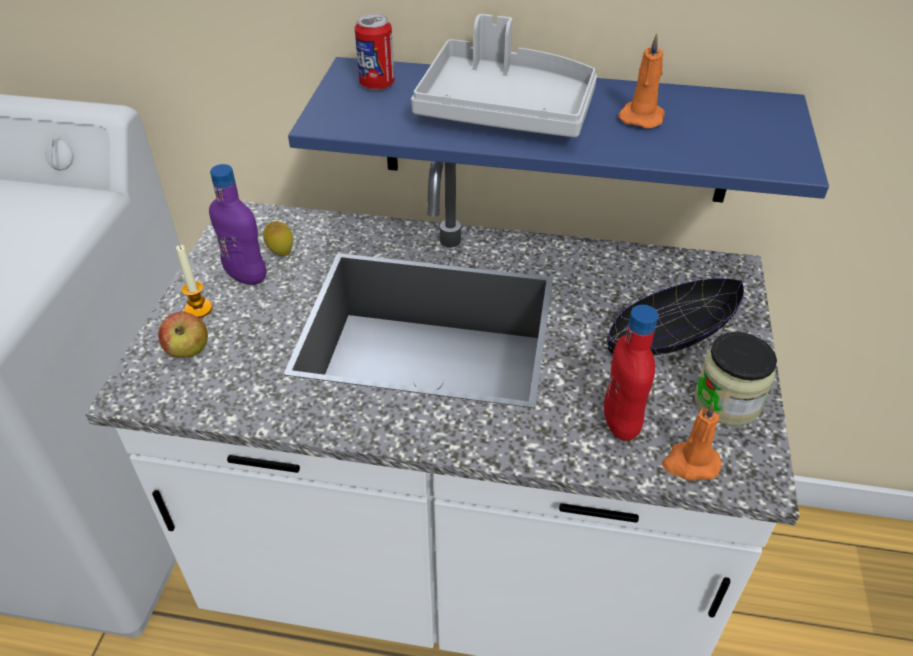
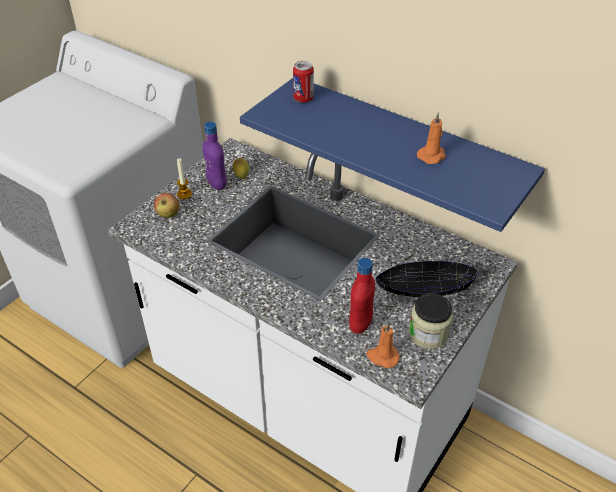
camera: 25 degrees right, 0 degrees up
grey tray [411,14,597,138] -> none

